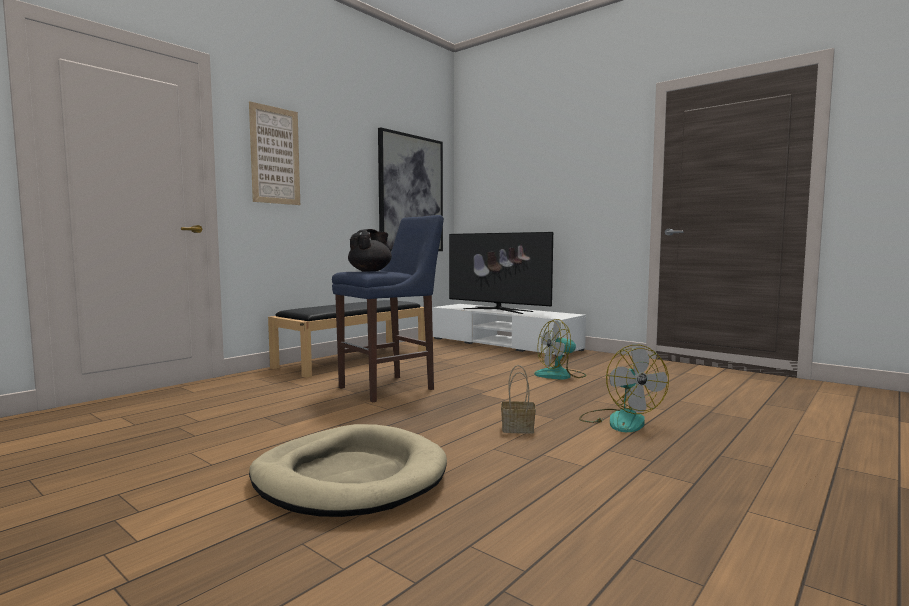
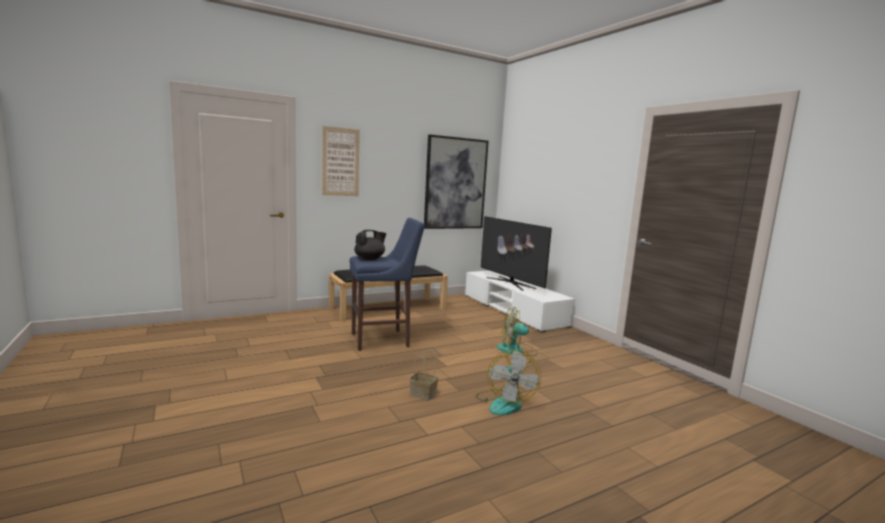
camera: 20 degrees right, 5 degrees up
beige dog bed [249,424,447,517] -> none

